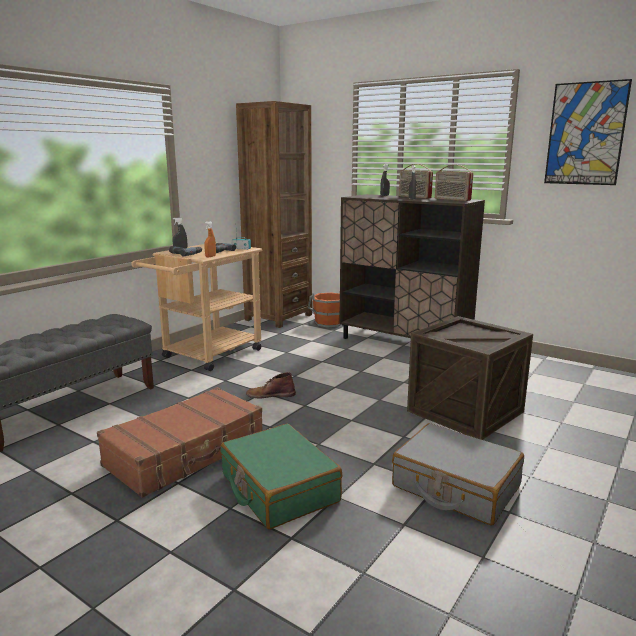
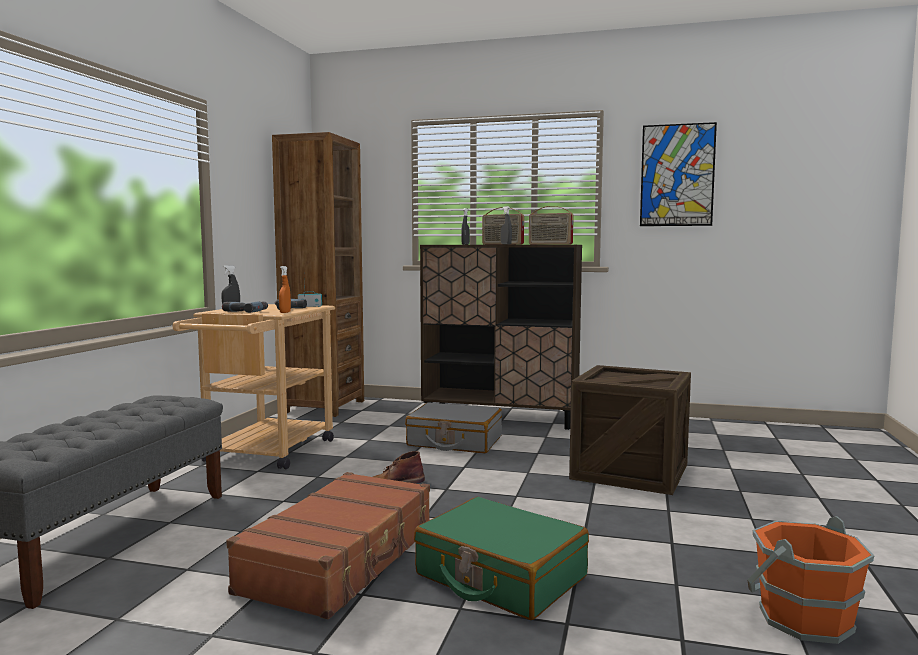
camera: 20 degrees left, 10 degrees down
orange bucket [308,292,342,327] -> orange bucket moved to [748,516,874,644]
grey suitcase [392,423,524,525] -> grey suitcase moved to [405,402,502,453]

